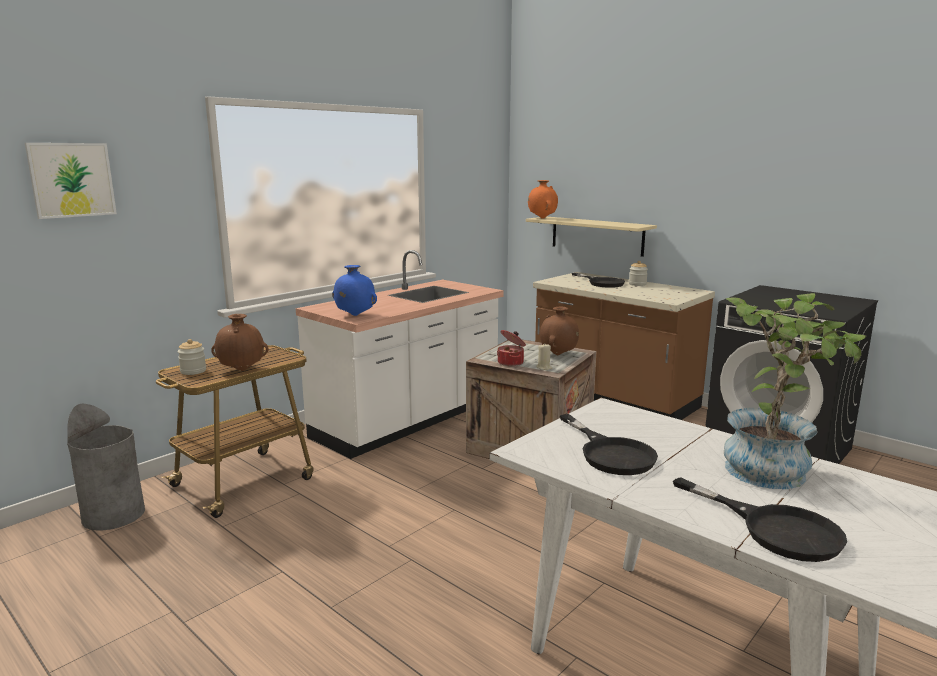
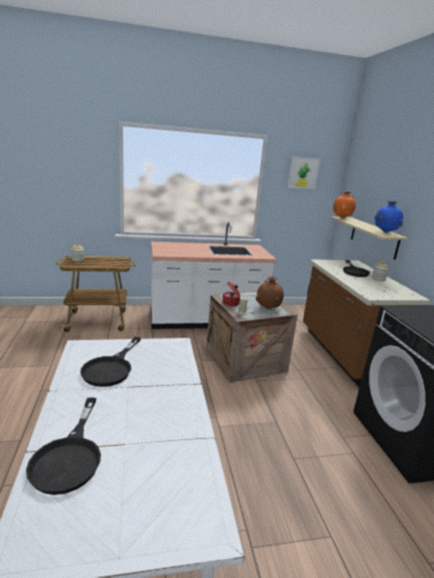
camera: 35 degrees right, 5 degrees up
picture [25,143,117,219] -> picture moved to [288,157,320,189]
grey trash can [67,404,145,531] -> none
brown vase [211,314,269,371] -> none
blue vase [332,265,377,316] -> blue vase moved to [374,201,403,233]
potted plant [724,293,866,489] -> none

